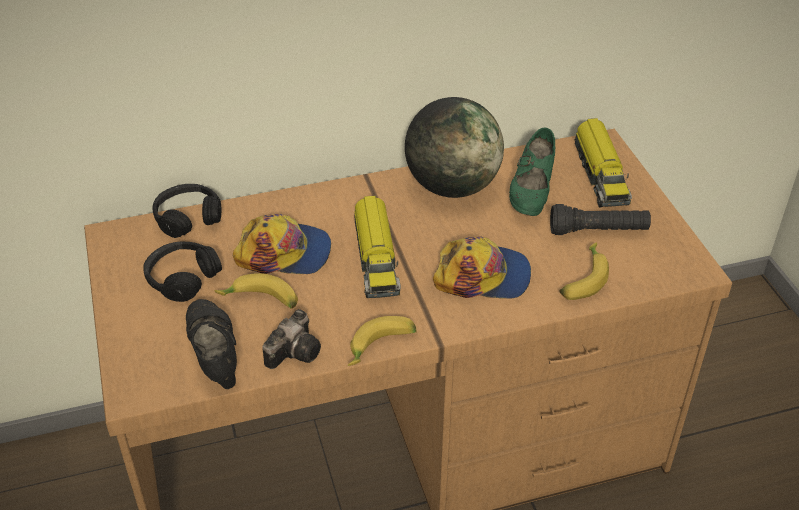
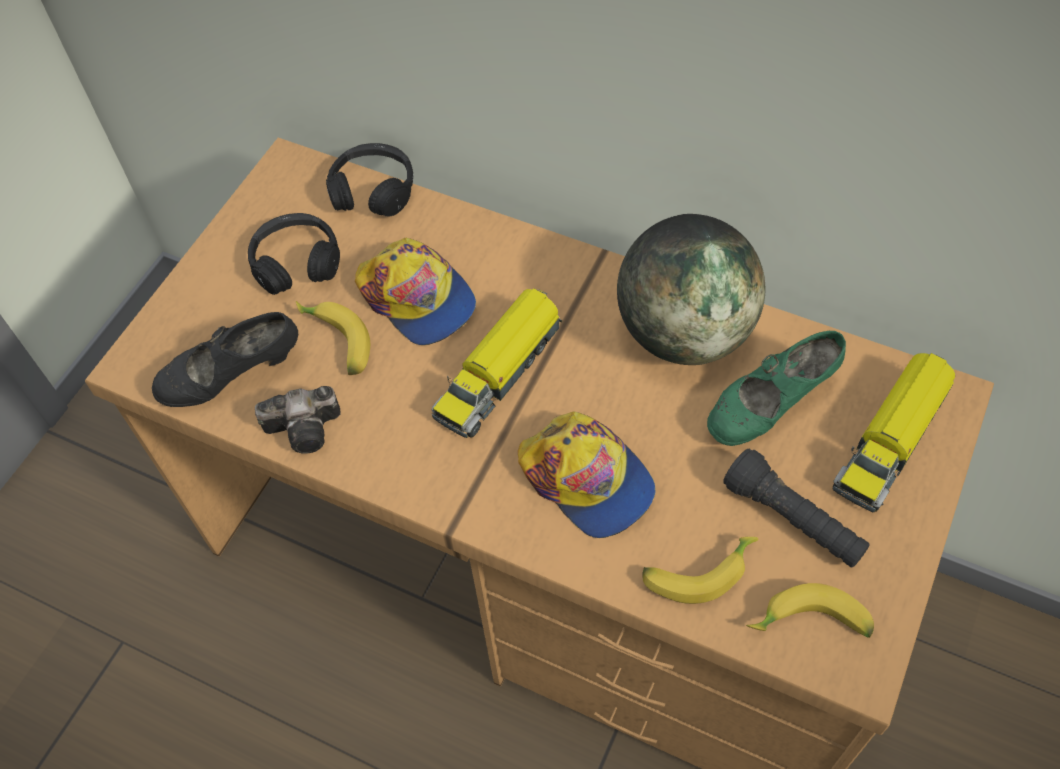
camera: 45 degrees right, 15 degrees up
black shoe [186,299,237,389] -> black shoe turned 135 degrees counterclockwise [152,312,298,407]
banana [348,316,417,366] -> banana moved to [746,583,874,638]

